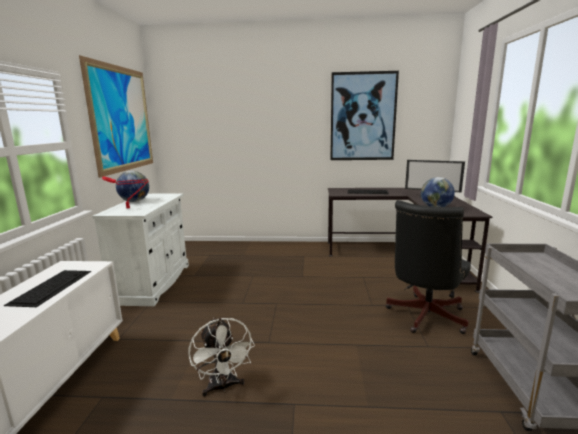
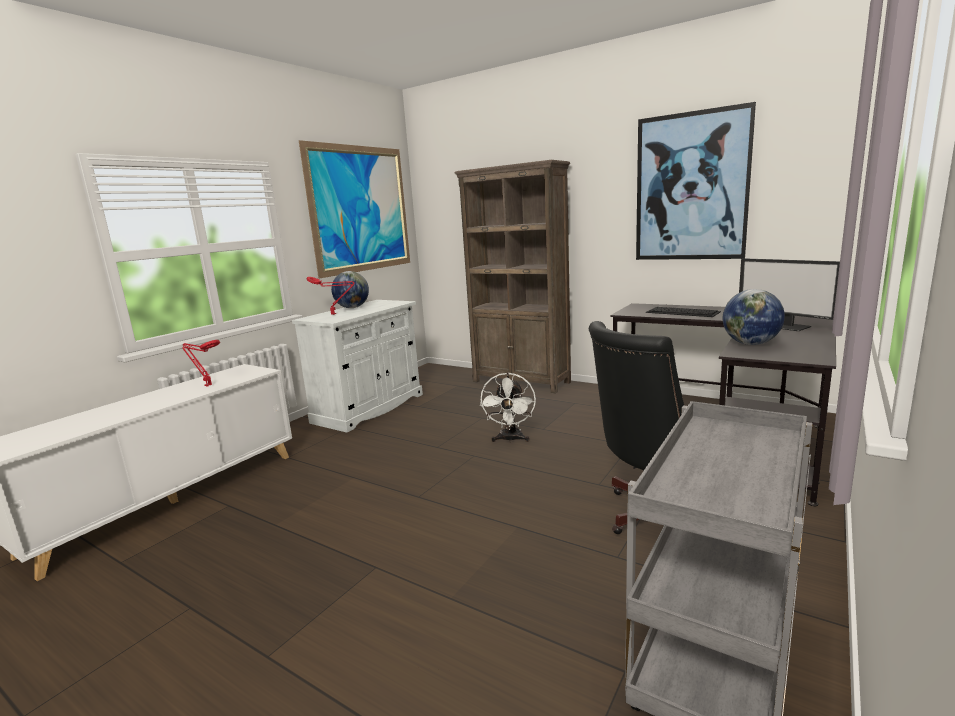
camera: 30 degrees right, 0 degrees up
keyboard [4,270,91,307] -> red table lamp [182,340,220,387]
white fan [188,318,255,397] -> white fan moved to [480,372,536,443]
none -> brown bookcase [454,160,571,394]

